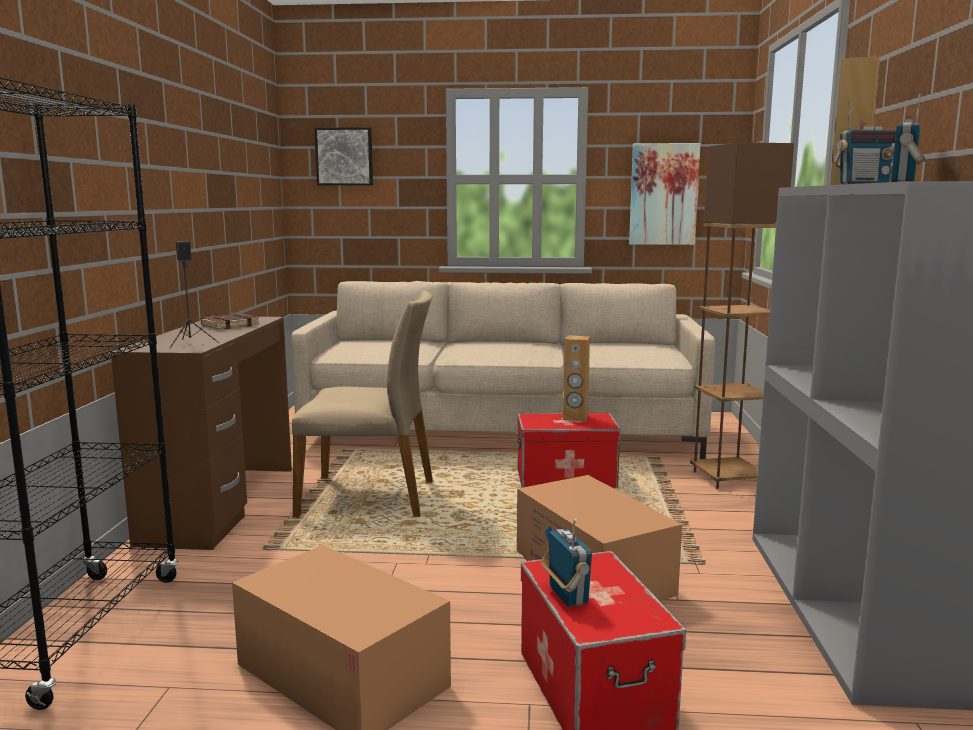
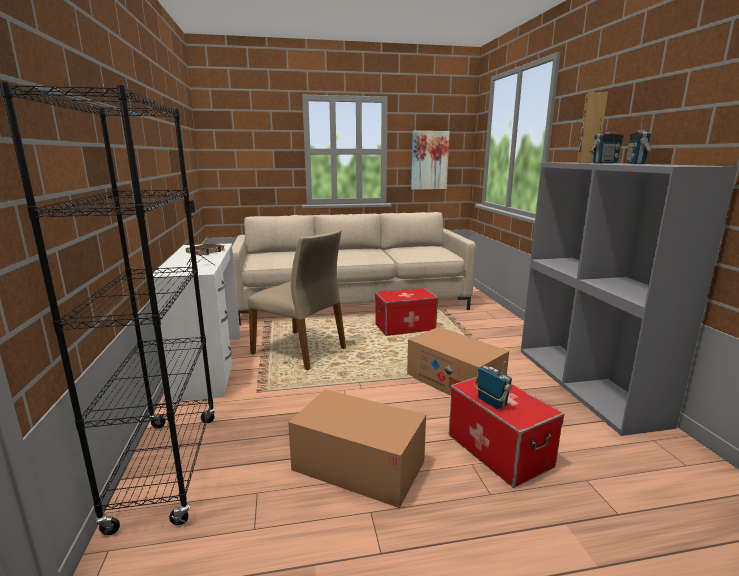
camera: 15 degrees left, 5 degrees up
brown desk [111,317,292,550] -> white desk [153,243,241,402]
beige chair [292,291,433,518] -> beige chair turned 45 degrees clockwise [248,229,346,370]
picture [315,127,373,186] -> none
brown speaker [563,335,590,422] -> none
brown floor lamp [690,142,794,489] -> none

